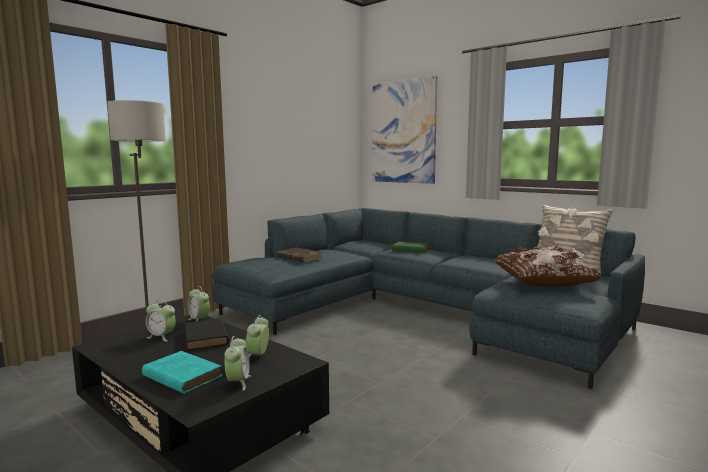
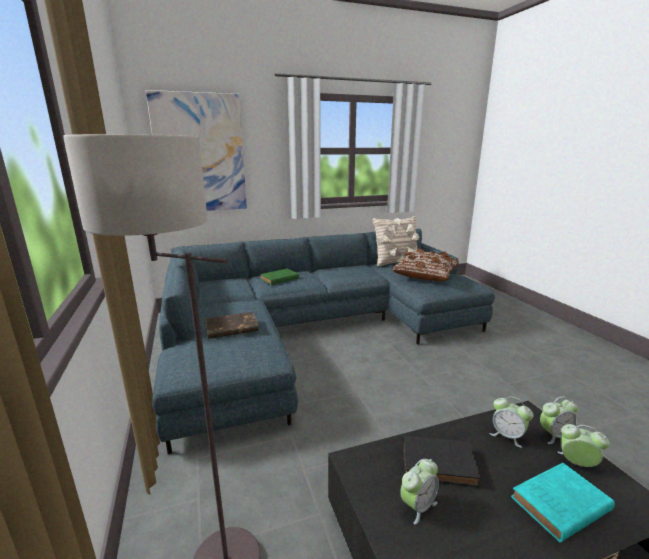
camera: 60 degrees left, 10 degrees up
alarm clock [188,286,210,321] -> alarm clock moved to [540,397,578,444]

